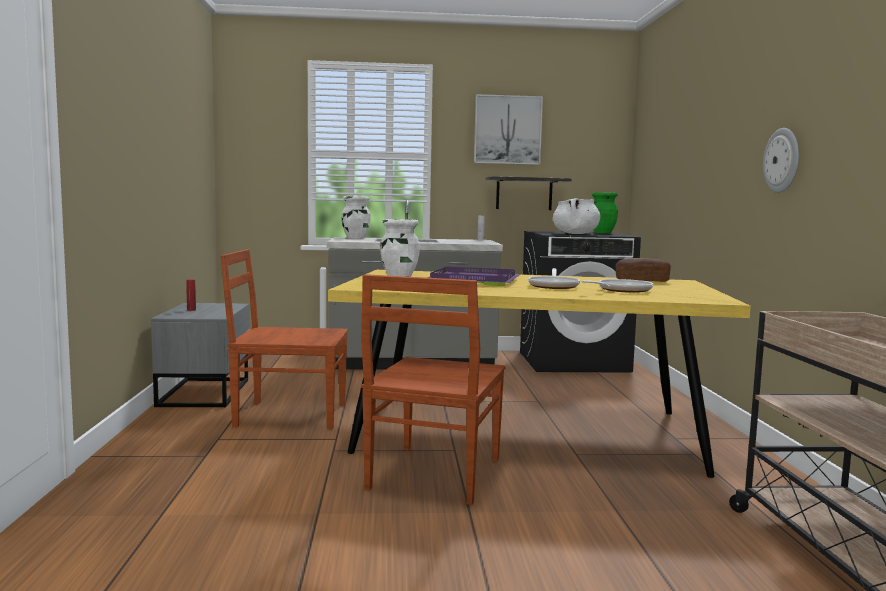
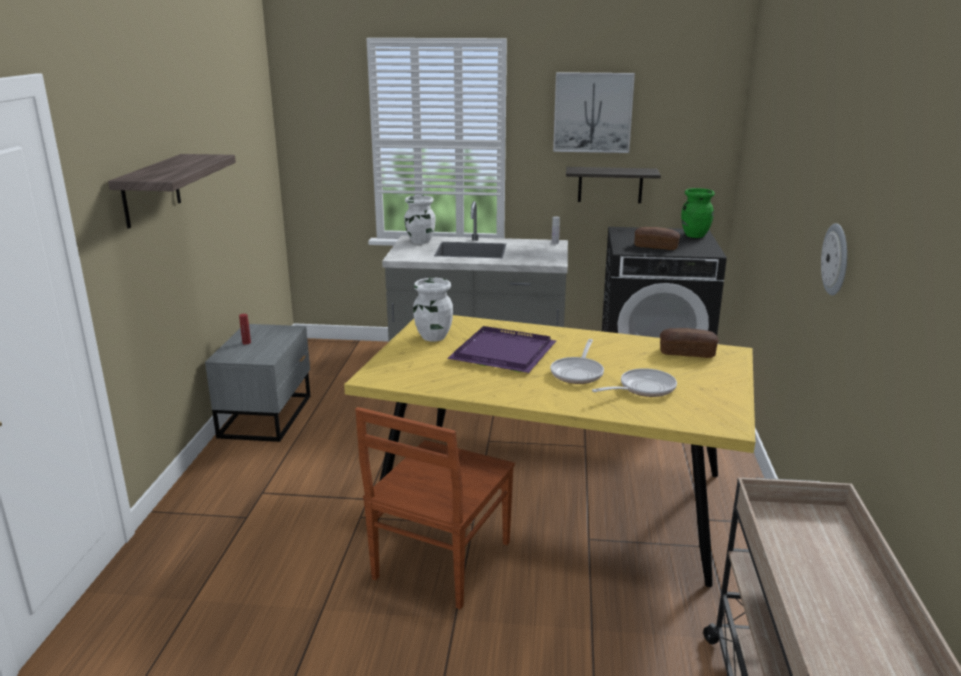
camera: 10 degrees right, 15 degrees up
brown chair [221,249,348,429] -> none
white cooking pot [553,198,601,234] -> bread [634,227,680,250]
none -> shelf [108,154,236,229]

